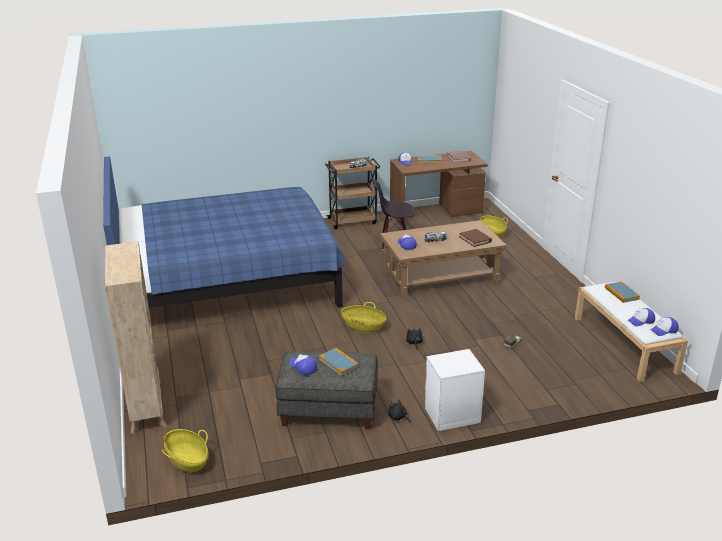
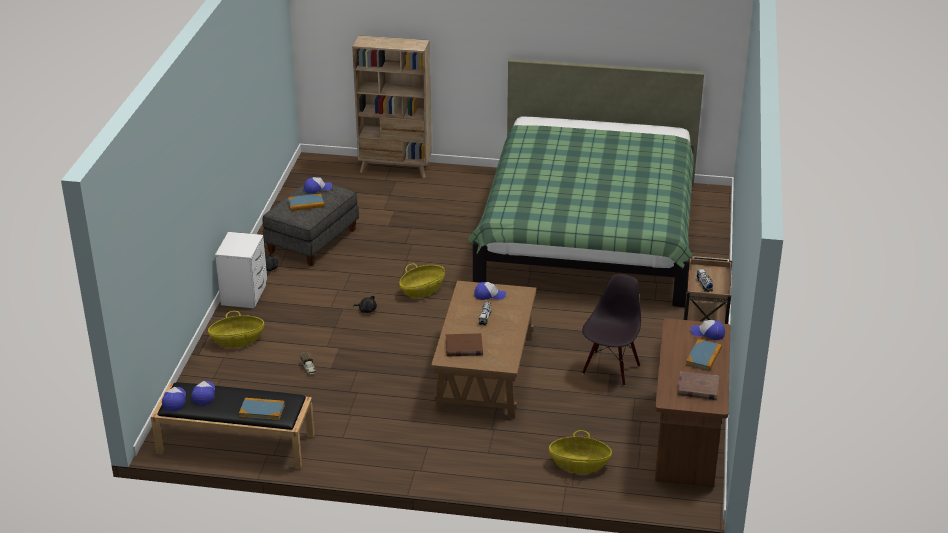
camera: 115 degrees right, 5 degrees up
blue bed [103,157,345,307] -> green bed [467,59,704,307]
basket [162,429,209,472] -> basket moved to [208,311,264,348]
white bench [575,281,688,382] -> black bench [151,382,315,469]

